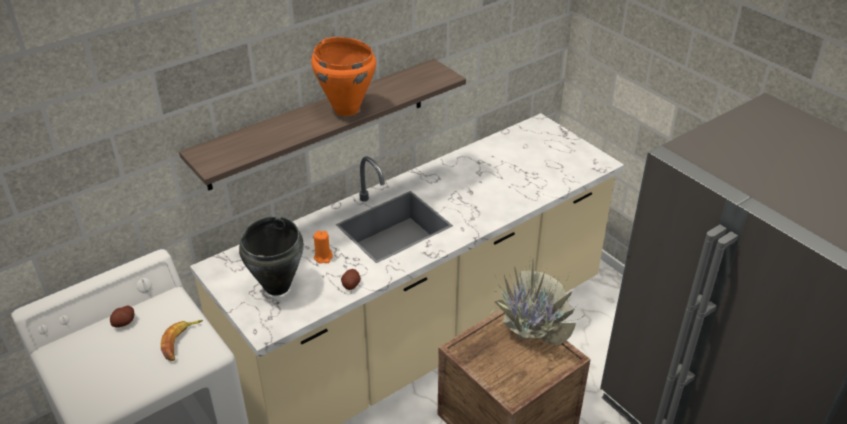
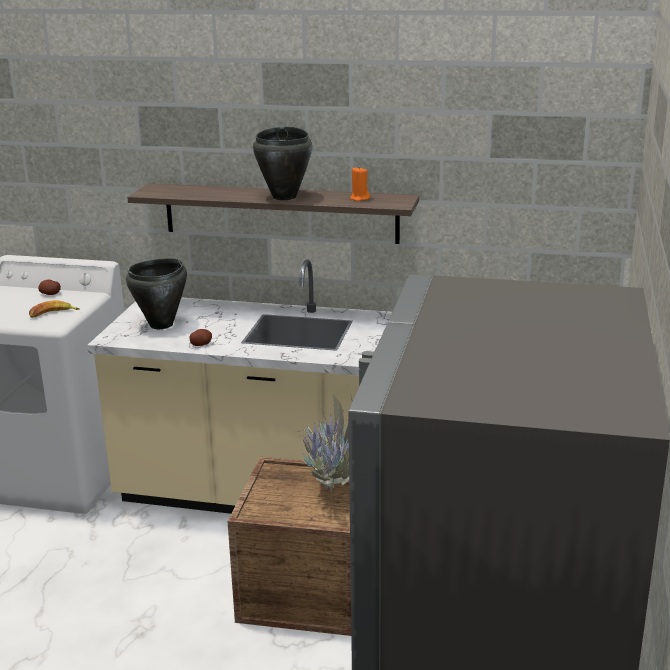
camera: 50 degrees right, 15 degrees down
orange cooking pot [311,37,376,116] -> black cooking pot [253,126,312,200]
orange candle [314,231,333,264] -> orange candle moved to [350,166,370,201]

